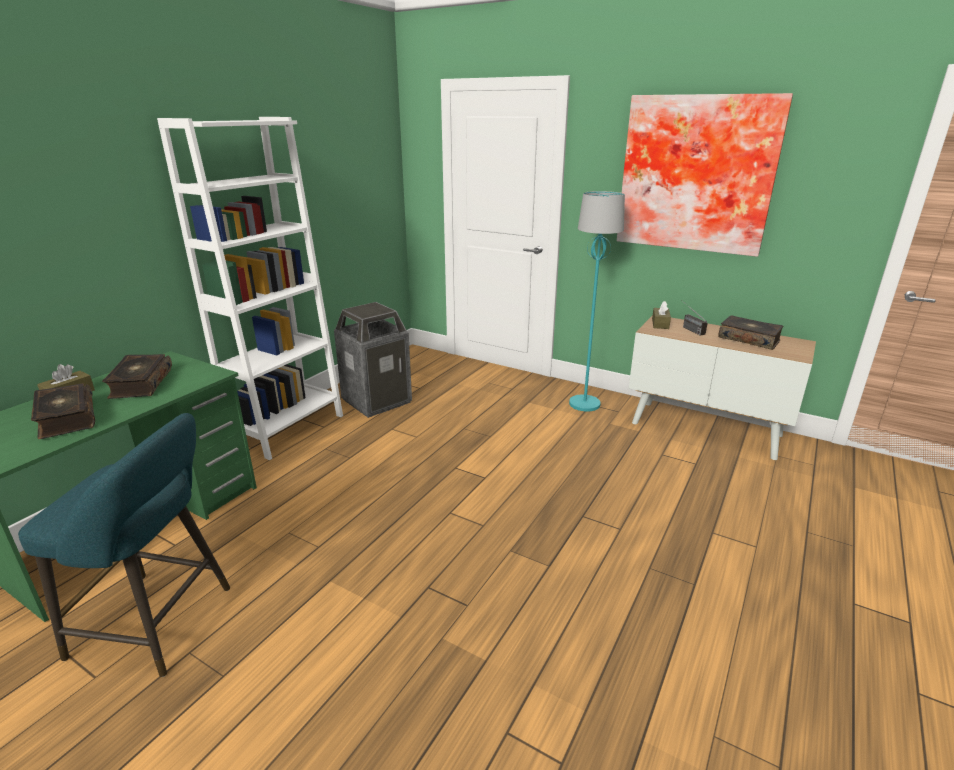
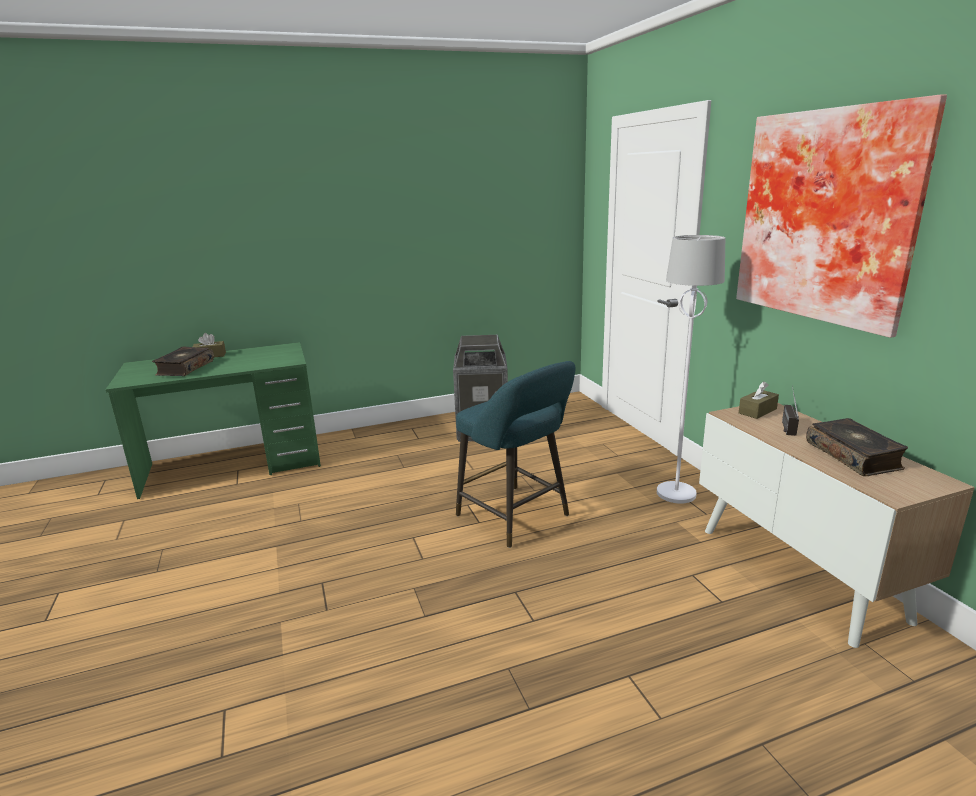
camera: 40 degrees right, 5 degrees down
turquoise stool [18,413,230,677] -> turquoise stool moved to [456,361,575,548]
book [102,354,172,399] -> none
white bookcase [157,117,343,460] -> none
turquoise floor lamp [569,191,625,411] -> white floor lamp [657,235,725,504]

